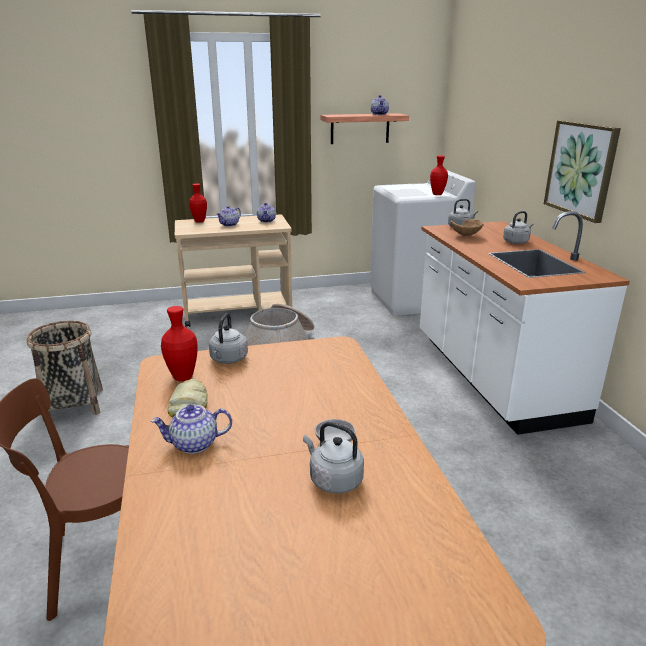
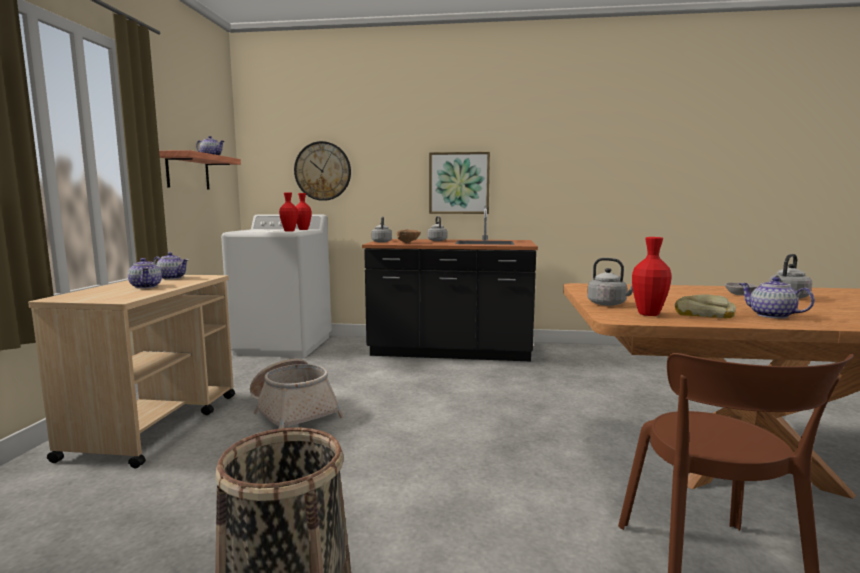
camera: 70 degrees left, 15 degrees down
teapot [151,404,232,454] -> teapot turned 135 degrees clockwise [739,277,815,319]
red vase [189,184,207,223] -> red vase moved to [279,192,298,232]
white counter [420,211,630,435] -> black counter [362,206,538,362]
none -> wall clock [294,141,351,201]

